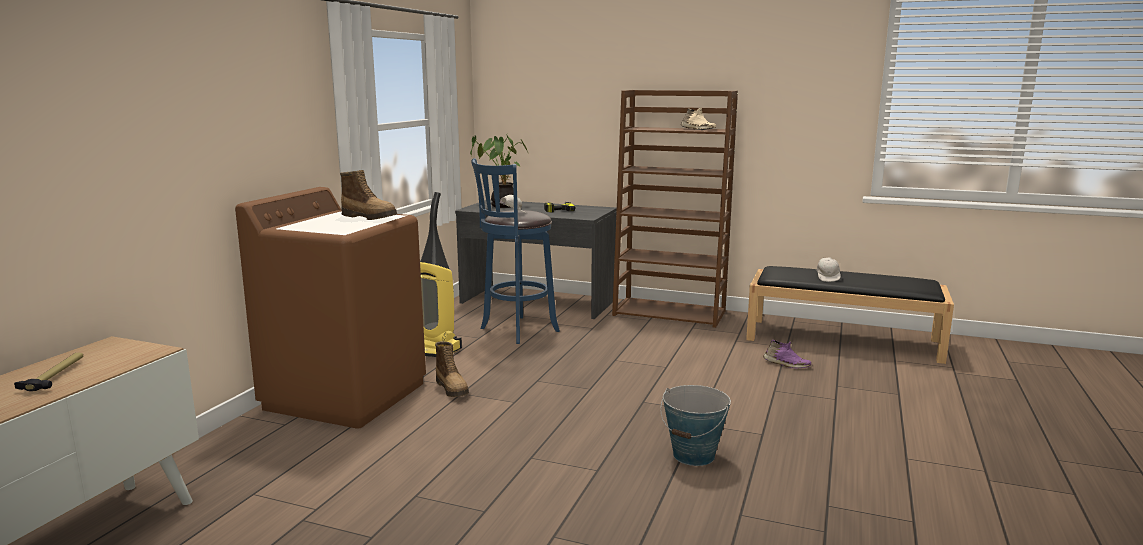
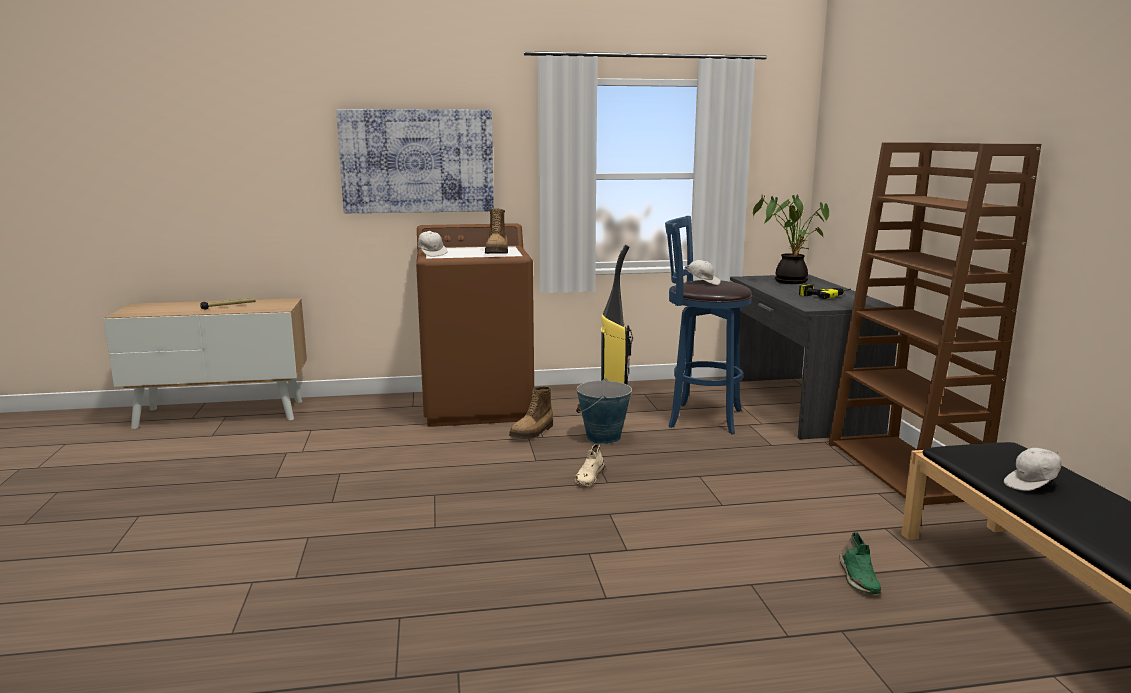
camera: 60 degrees right, 0 degrees up
bucket [660,385,731,466] -> bucket moved to [576,378,632,444]
beige shoe [681,108,716,130] -> beige shoe moved to [575,444,605,486]
purple shoe [763,339,811,369] -> green shoe [839,532,881,594]
none -> picture [336,109,494,213]
none -> white cap [418,231,448,257]

